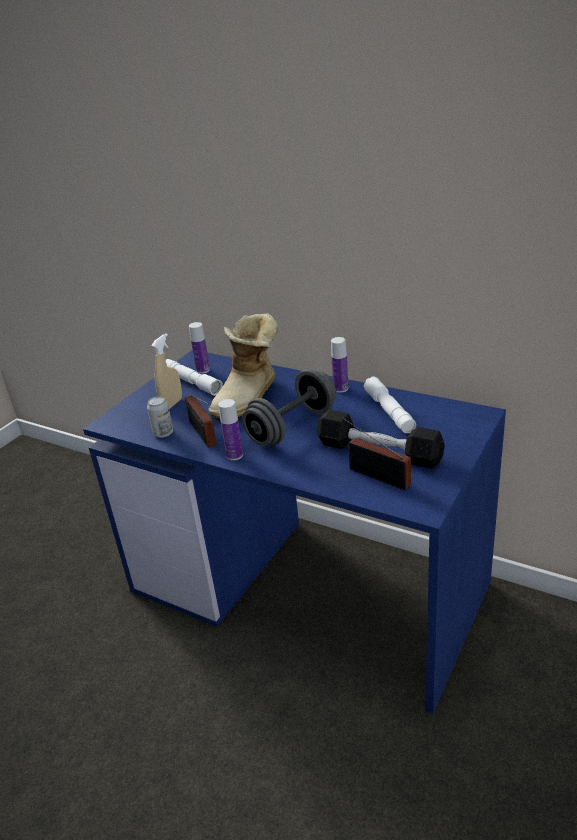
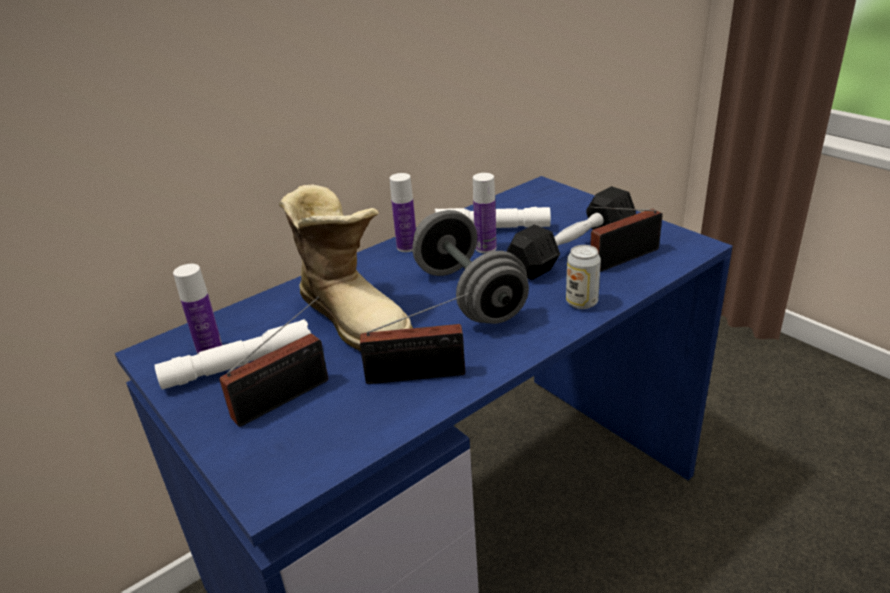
camera: 70 degrees left, 0 degrees up
can [147,396,173,438] -> can moved to [566,245,601,309]
beige spray bottle [152,333,182,409] -> radio [219,297,328,427]
bottle [218,399,243,460] -> bottle moved to [473,173,497,253]

